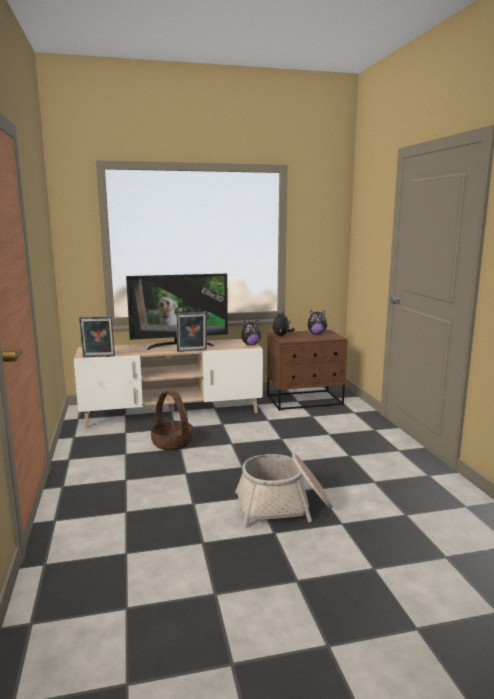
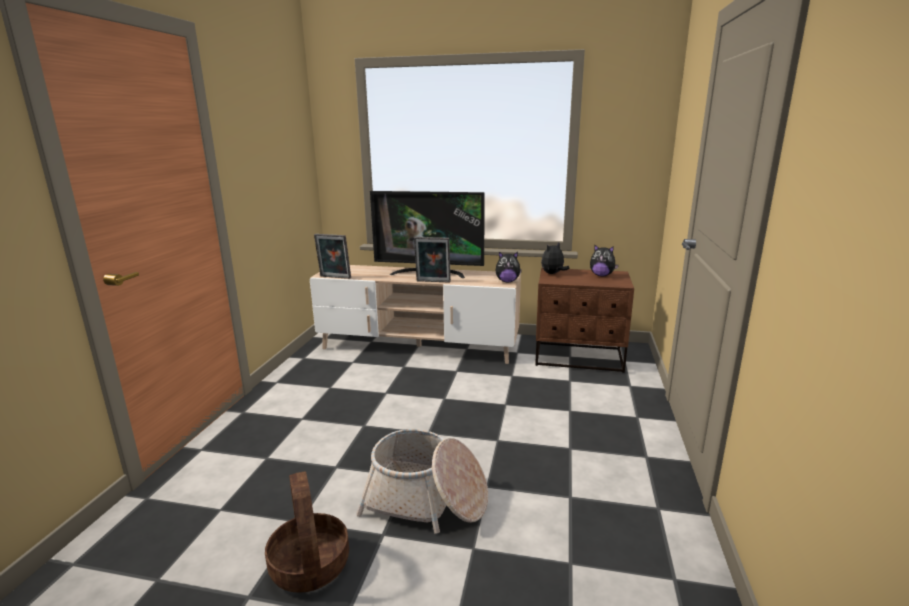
camera: 25 degrees right, 5 degrees up
basket [151,390,193,450] -> basket moved to [265,471,349,593]

